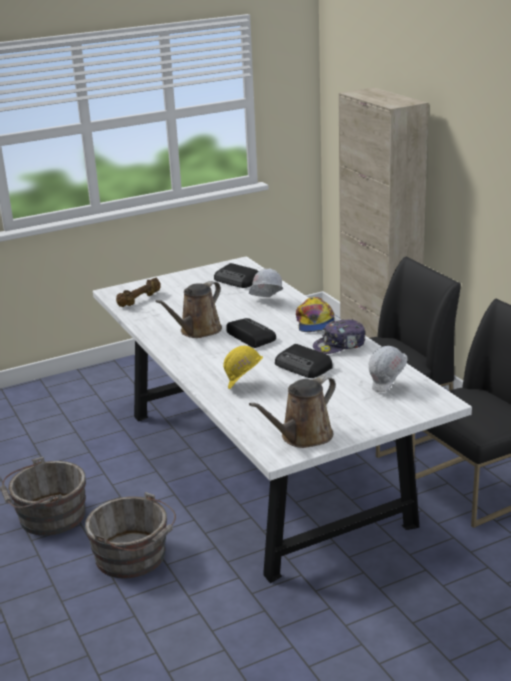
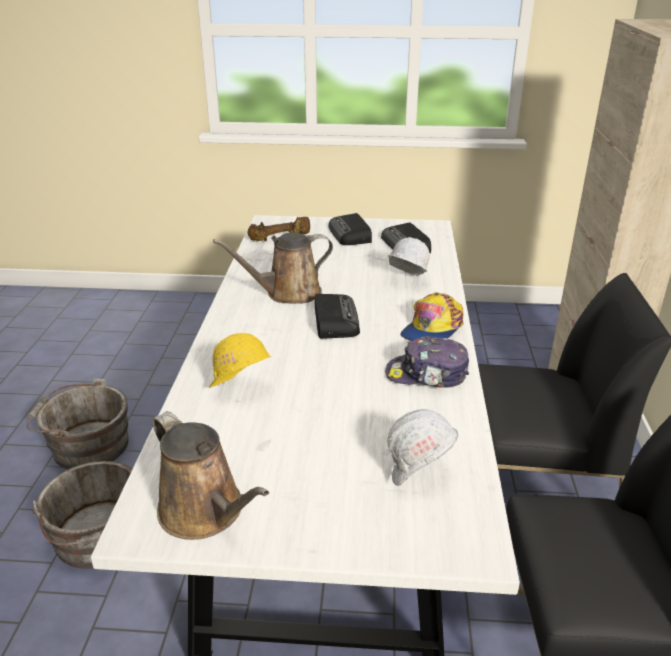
camera: 30 degrees right, 5 degrees up
brown watering can [249,375,336,448] -> brown watering can turned 120 degrees counterclockwise [152,411,269,540]
radio [275,344,333,378] -> radio moved to [328,213,372,245]

